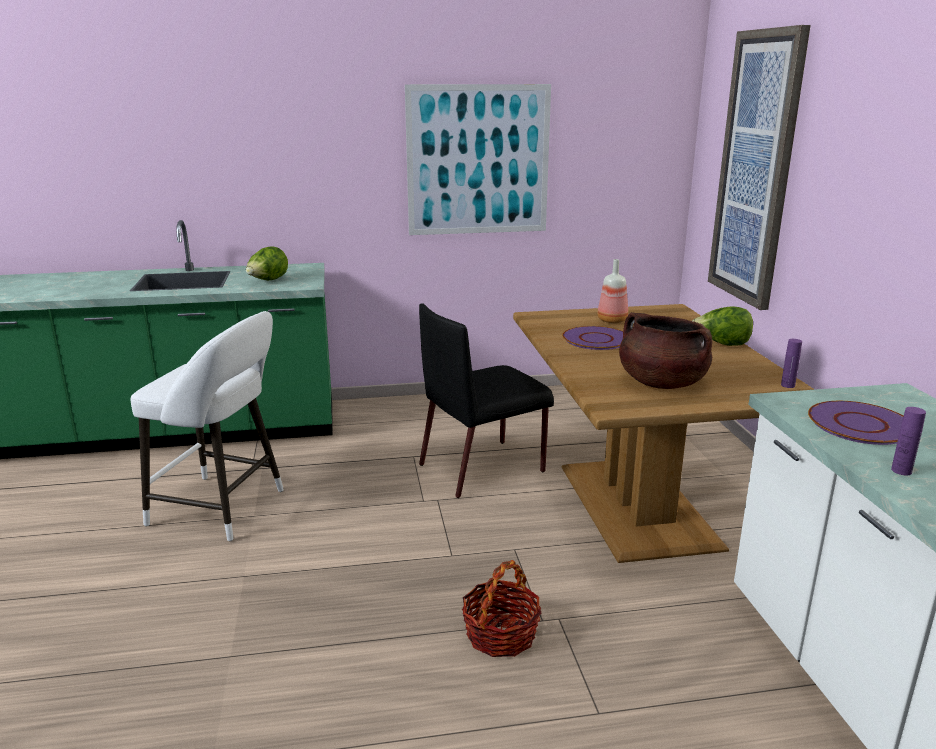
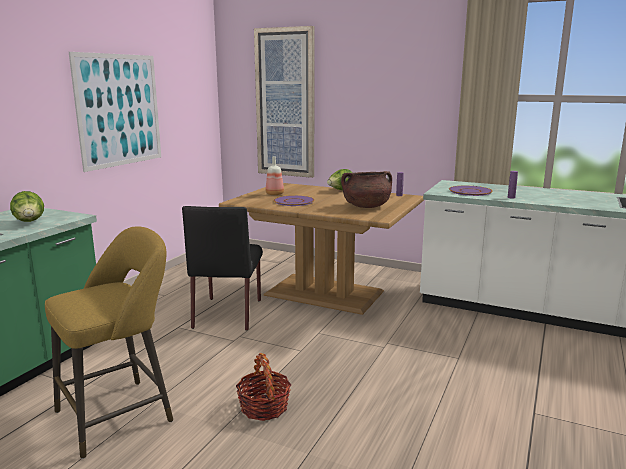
camera: 55 degrees left, 5 degrees down
white stool [130,311,284,542] -> yellow stool [45,226,173,459]
basket [462,560,541,657] -> basket moved to [236,353,291,421]

